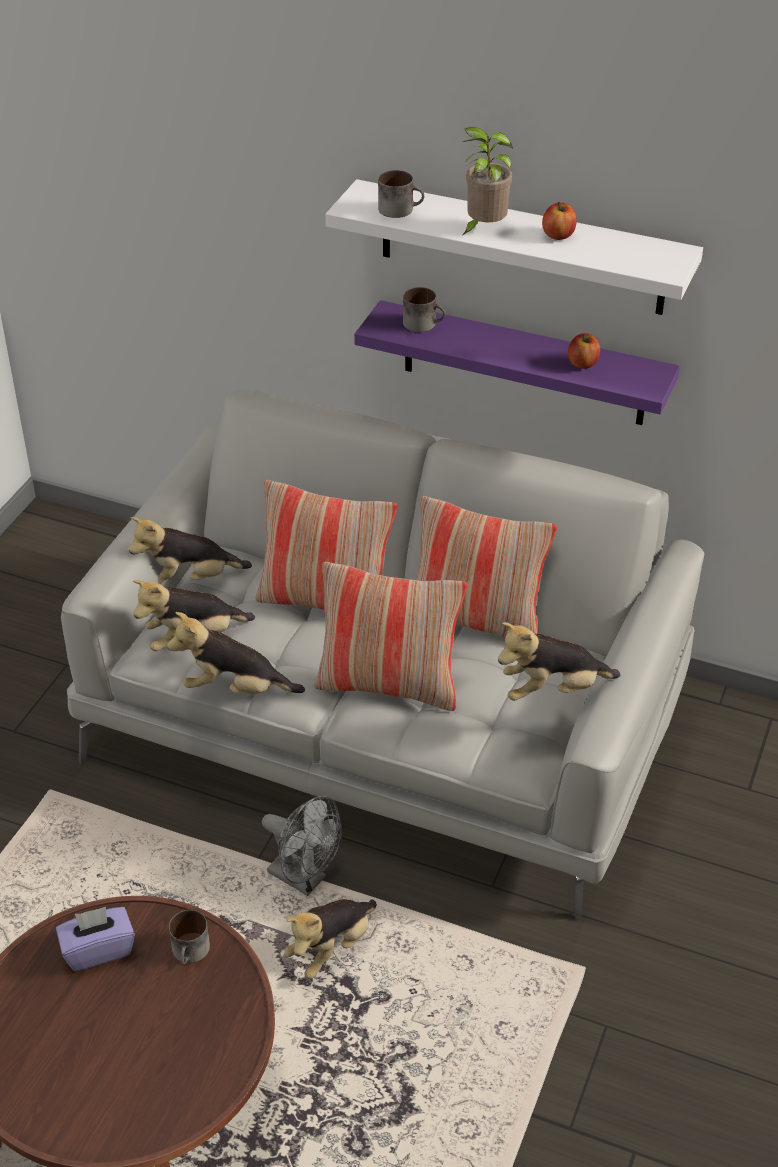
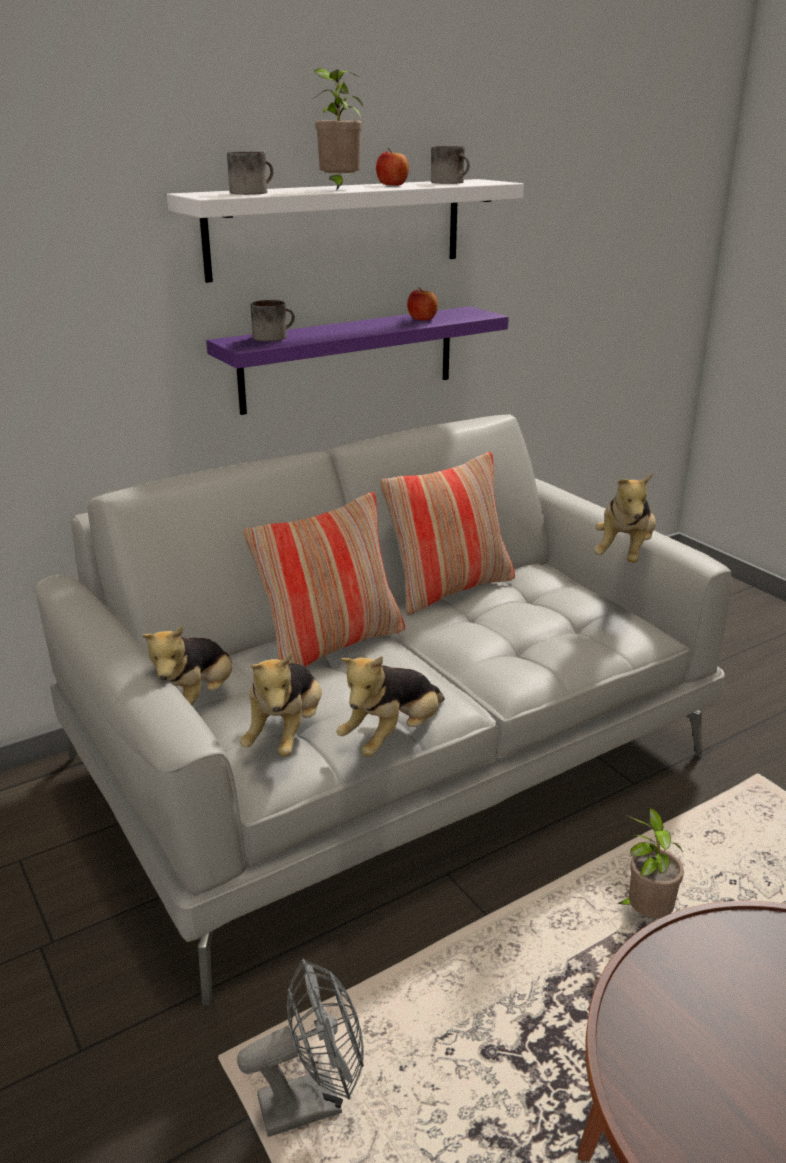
camera: 55 degrees left, 15 degrees down
purple tissue box [56,907,135,971] -> none
mug [169,910,210,965] -> mug moved to [431,146,470,184]
grey fan [262,796,342,896] -> grey fan moved to [237,959,364,1137]
plush toy [284,899,377,979] -> potted plant [618,808,684,918]
pillow [314,562,467,711] -> none

